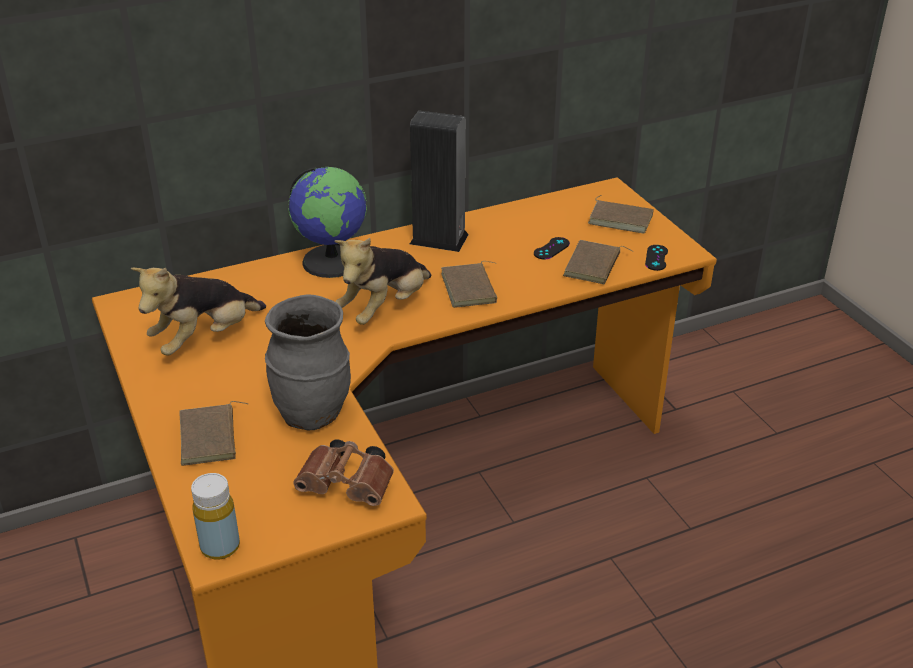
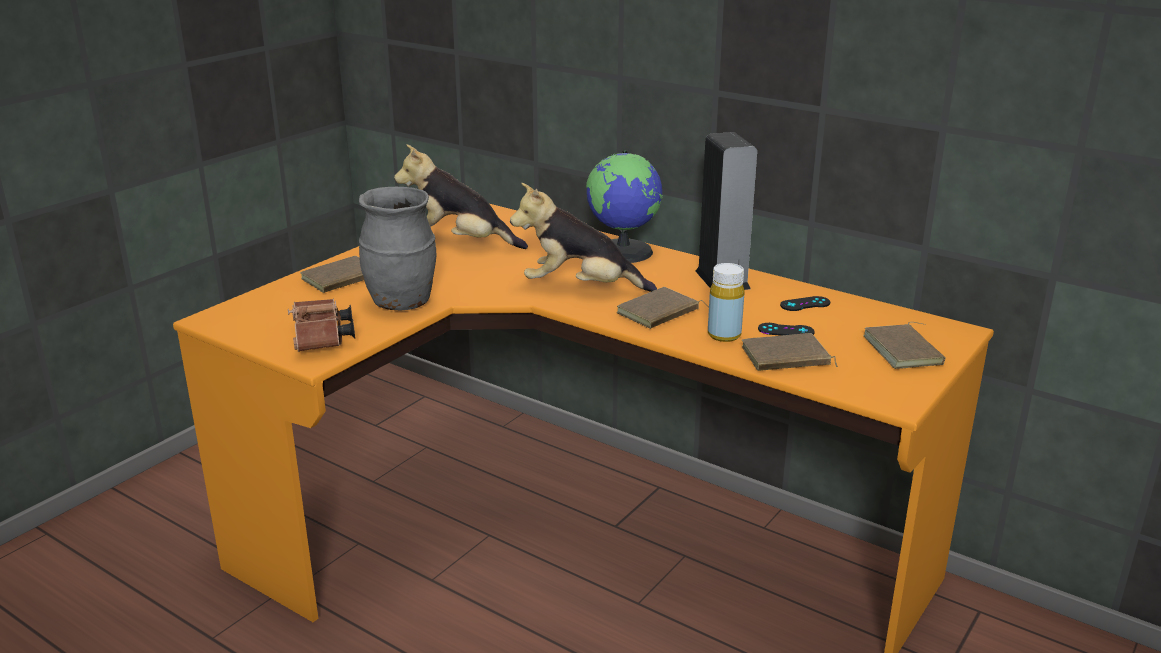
camera: 60 degrees right, 10 degrees down
yellow bottle [191,473,240,560] -> yellow bottle moved to [708,263,745,342]
black game controller [645,245,668,271] -> black game controller moved to [780,296,830,311]

